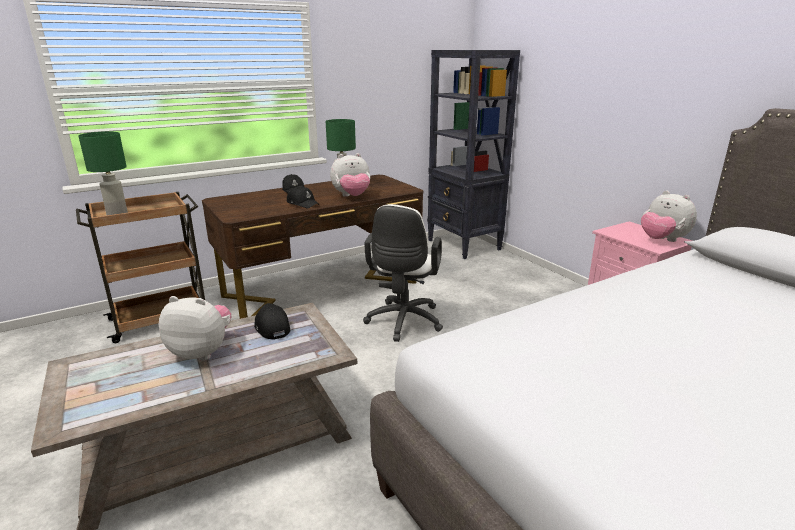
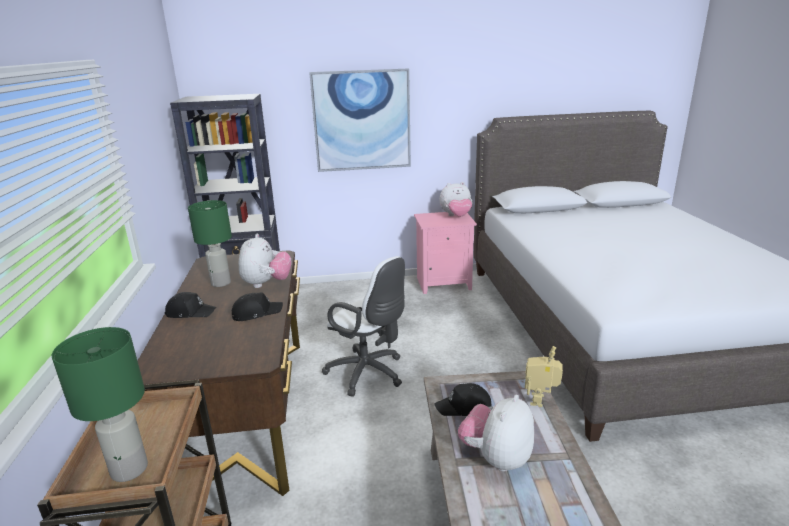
camera: 65 degrees left, 0 degrees up
none -> picture [309,68,411,172]
none -> toy robot [525,346,563,407]

